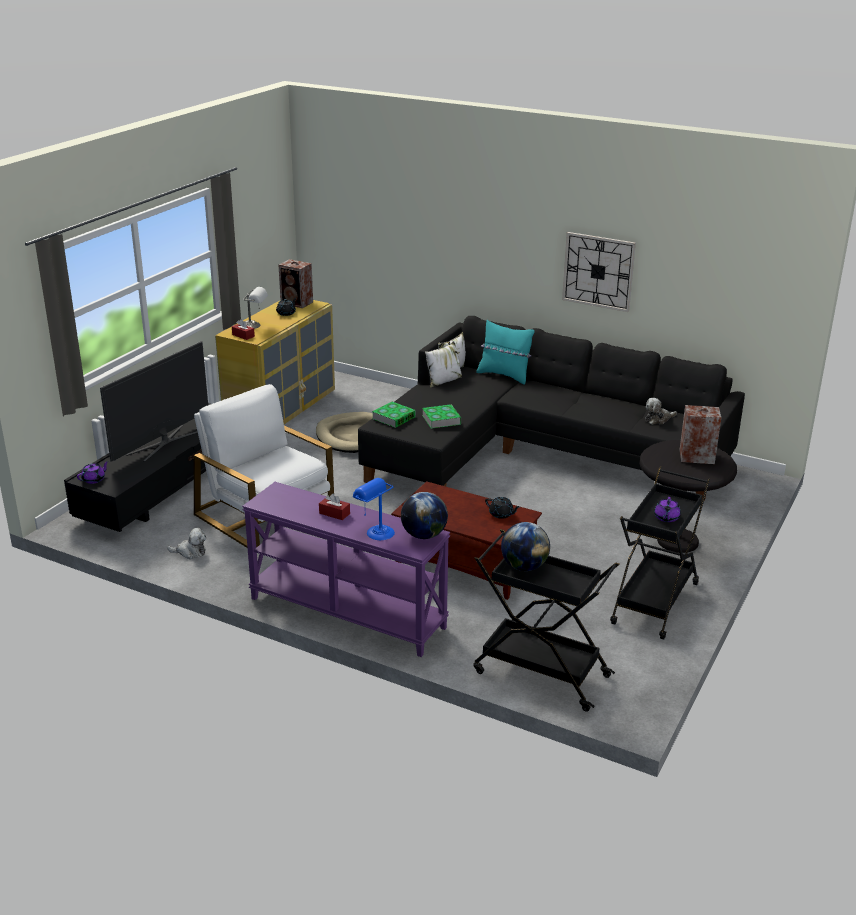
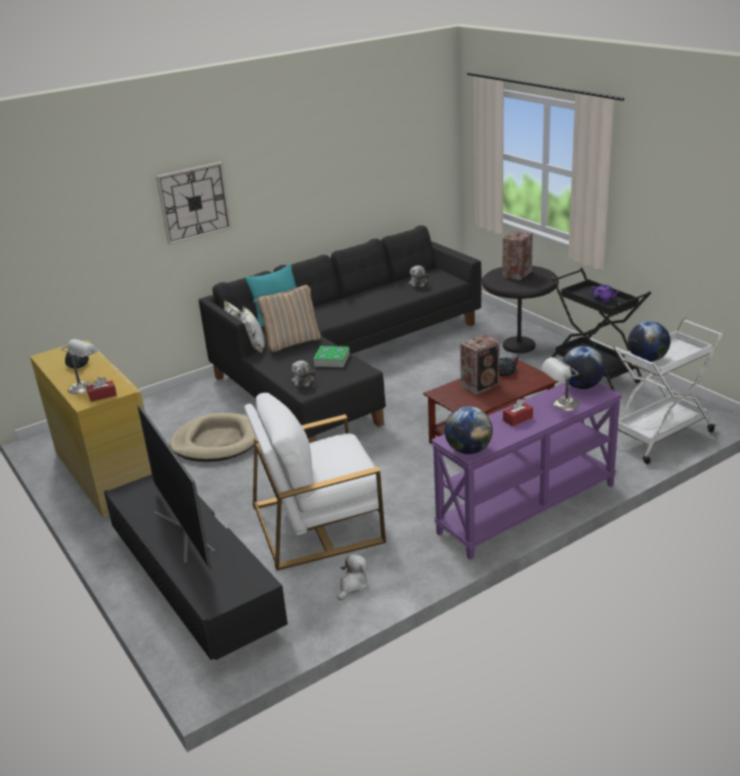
camera: 60 degrees left, 0 degrees up
purple teapot [77,461,109,484] -> none
speaker [279,259,313,308] -> speaker moved to [460,334,500,395]
blue table lamp [353,478,395,540] -> white table lamp [541,357,580,410]
book [372,402,416,428] -> plush toy [292,360,315,387]
black cart [473,529,620,712] -> white cart [613,317,724,465]
wall clock [562,232,636,312] -> wall clock moved to [156,162,232,245]
none -> beige pillow [257,285,321,352]
none -> globe [445,406,493,454]

